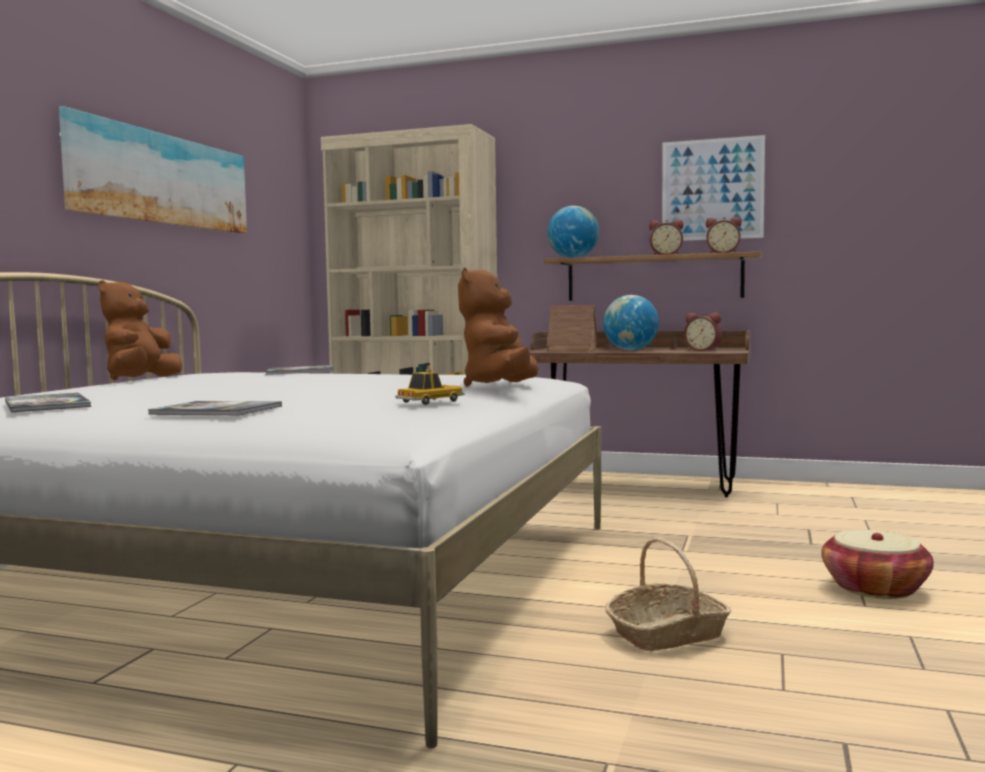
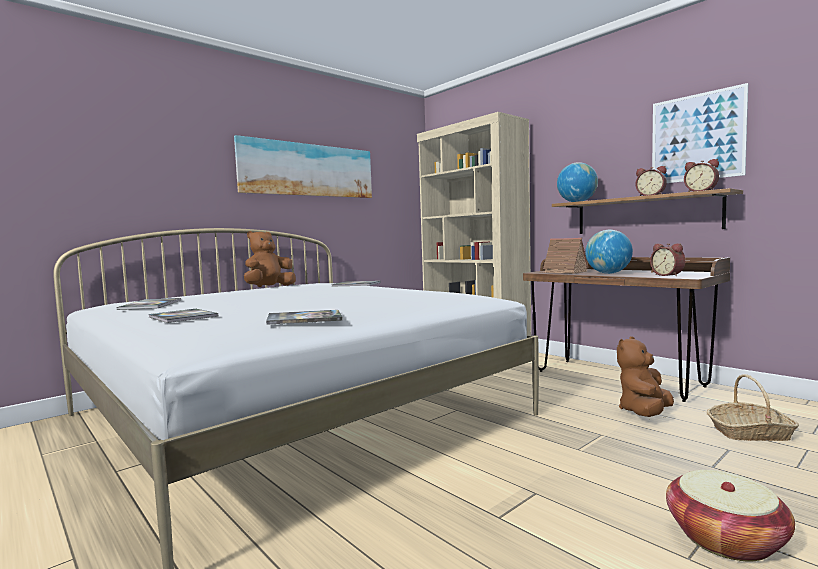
camera: 30 degrees right, 0 degrees up
toy car [395,370,465,405] -> book [266,310,343,325]
brown plush toy [458,267,539,387] -> brown plush toy moved to [617,336,674,417]
basket [605,537,731,651] -> basket moved to [707,374,799,441]

